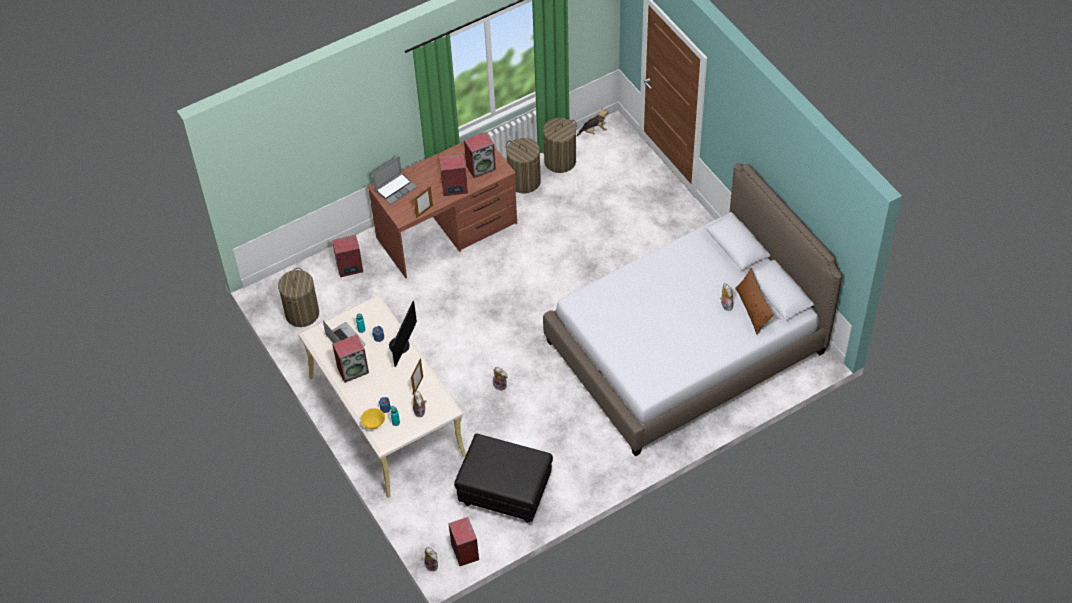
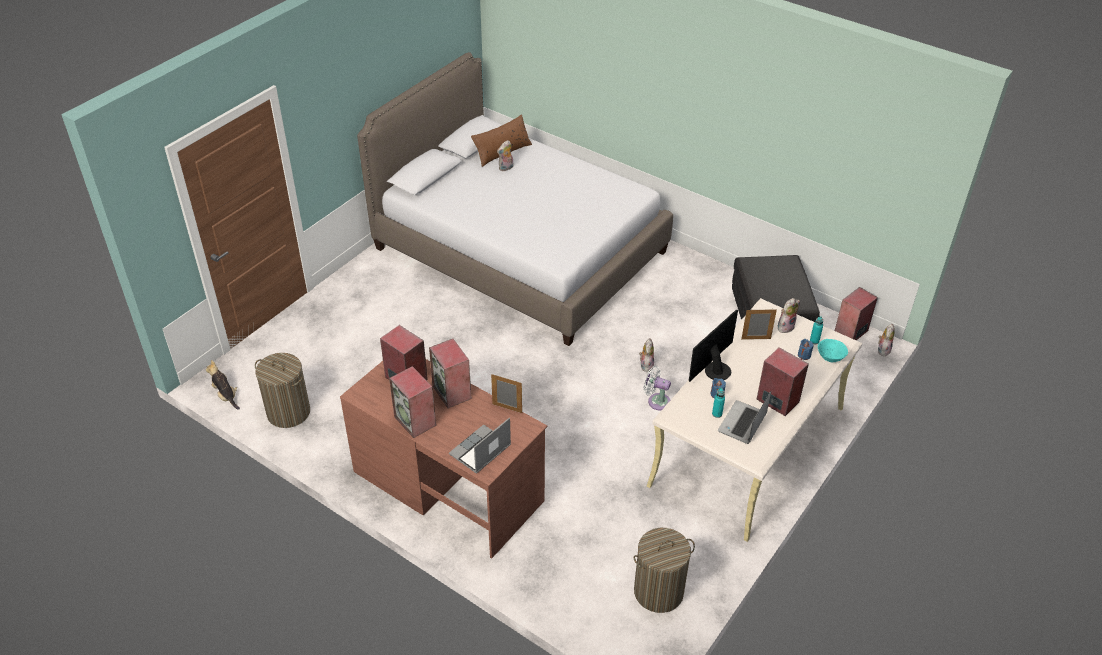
camera: 115 degrees left, 10 degrees down
speaker [332,235,363,277] -> speaker moved to [389,366,436,438]
yellow bowl [361,408,385,429] -> turquoise bowl [818,339,848,363]
laptop [372,156,417,205] -> laptop turned 75 degrees counterclockwise [449,418,511,474]
monitor [389,301,417,367] -> monitor turned 45 degrees counterclockwise [689,310,738,382]
laundry basket [506,138,541,193] -> none
none -> white fan [644,366,671,411]

